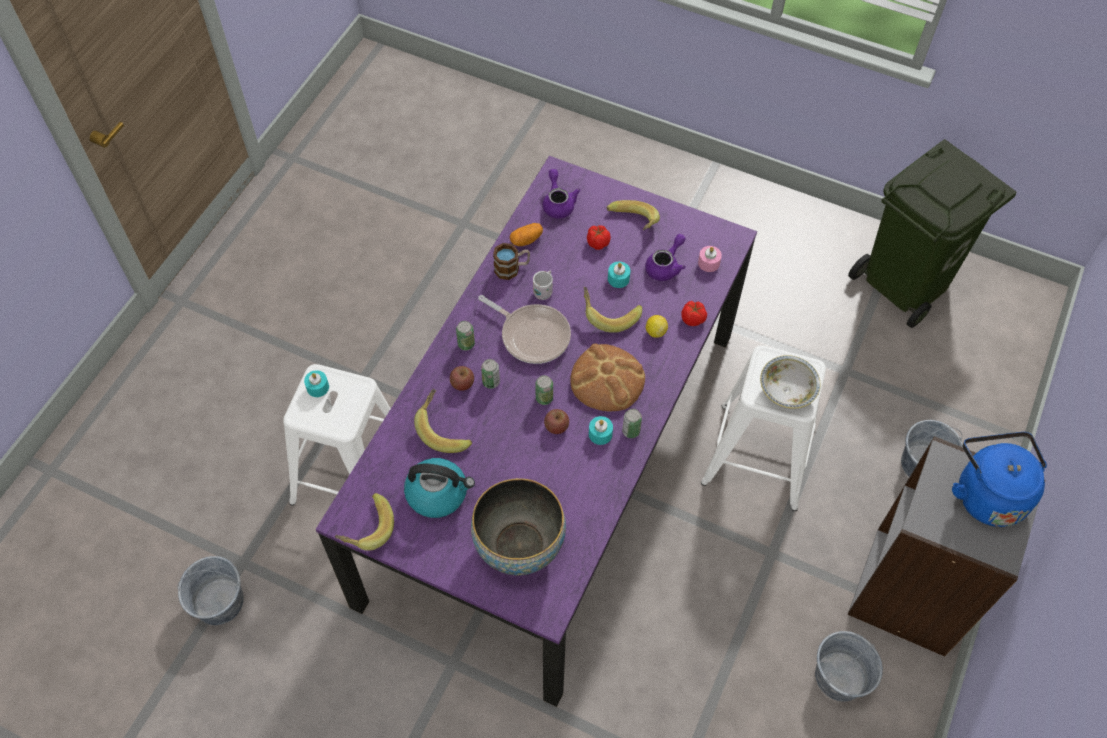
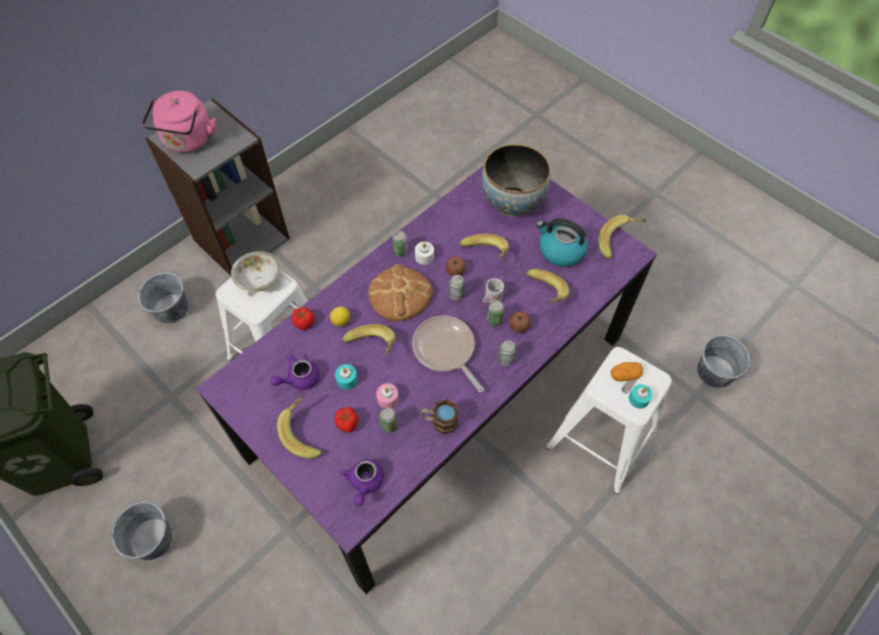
camera: 160 degrees left, 0 degrees up
potato [510,223,543,246] -> potato moved to [610,362,643,381]
white mug [533,271,553,300] -> white mug moved to [483,276,504,303]
turquoise candle [589,416,613,445] -> white candle [415,242,434,265]
pink candle [698,246,722,272] -> pink candle moved to [376,383,399,408]
grey bucket [815,631,883,702] -> grey bucket moved to [110,502,173,560]
blue kettle [952,432,1047,527] -> pink kettle [141,91,216,153]
none -> can [379,407,398,433]
none -> banana [459,234,509,259]

